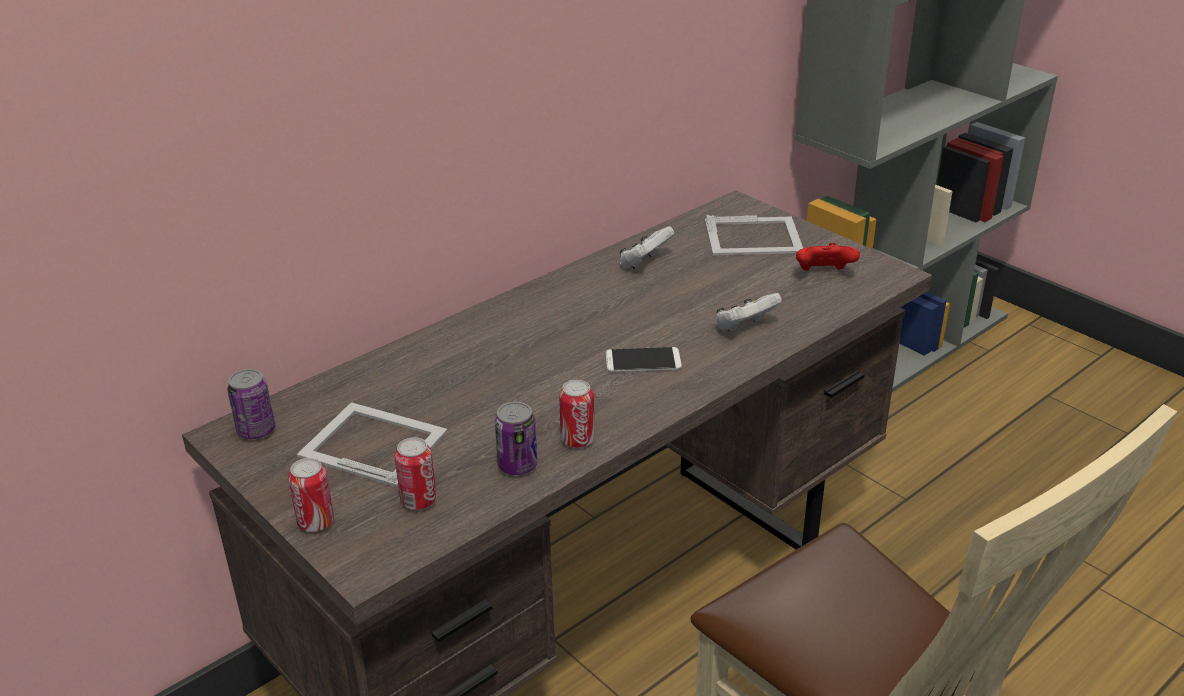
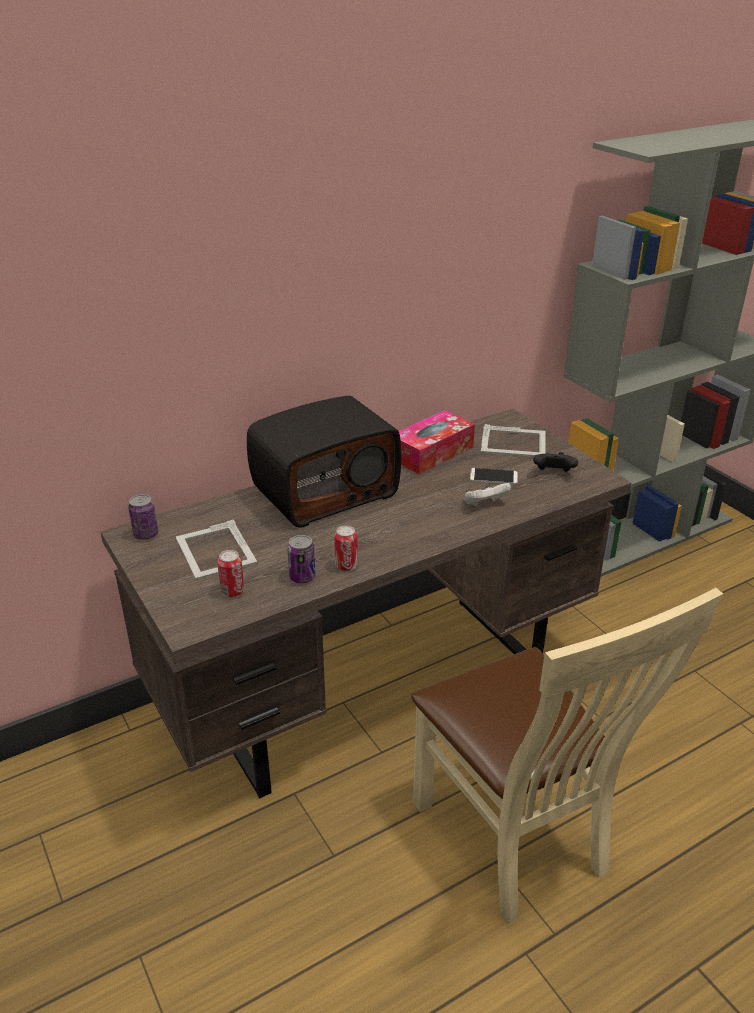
camera: 10 degrees right, 0 degrees up
can [288,458,334,532] -> none
picture frame [297,402,448,487] -> picture frame turned 150 degrees counterclockwise [176,519,257,580]
phone [605,347,682,372] -> phone moved to [470,468,518,484]
white game controller [619,226,674,269] -> tissue box [399,410,475,474]
red game controller [796,242,860,271] -> black game controller [533,452,578,472]
none -> radio [247,396,401,528]

